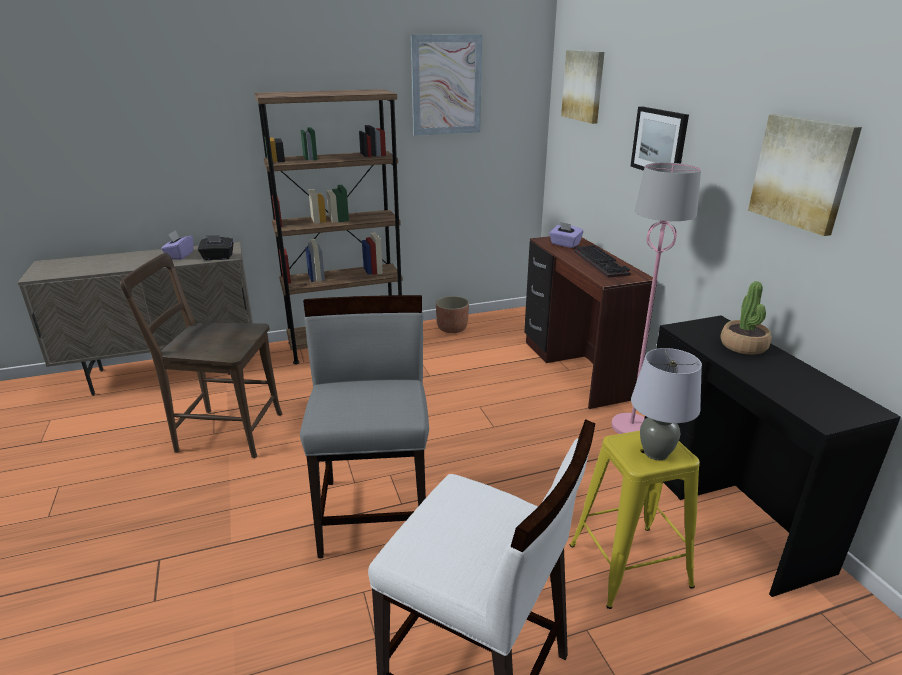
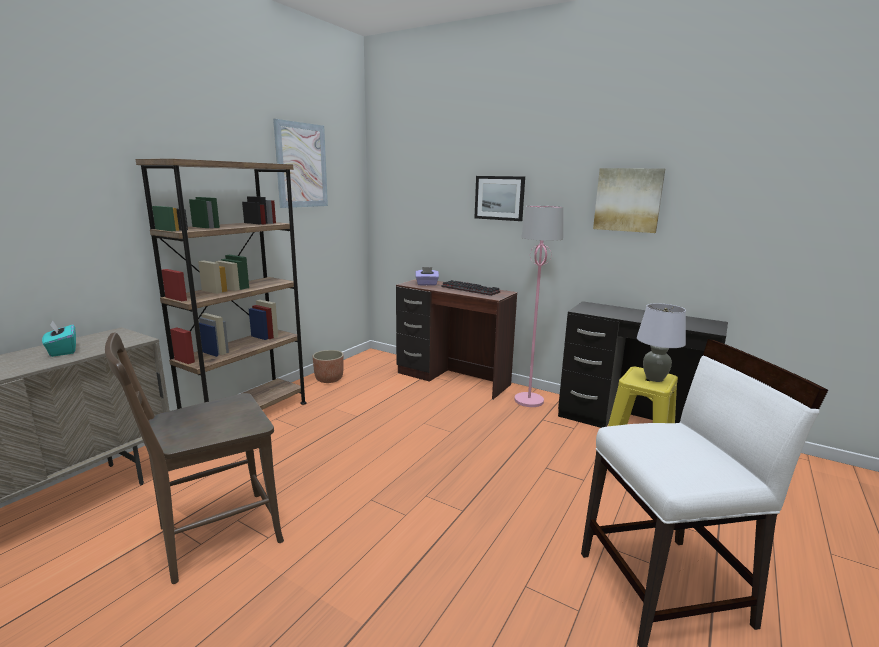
camera: 40 degrees left, 10 degrees down
purple tissue box [161,231,193,260] -> turquoise tissue box [42,320,76,357]
black tissue box [198,235,234,260] -> none
grey chair [300,295,429,558] -> none
picture [561,50,605,124] -> none
potted plant [720,281,771,355] -> none

